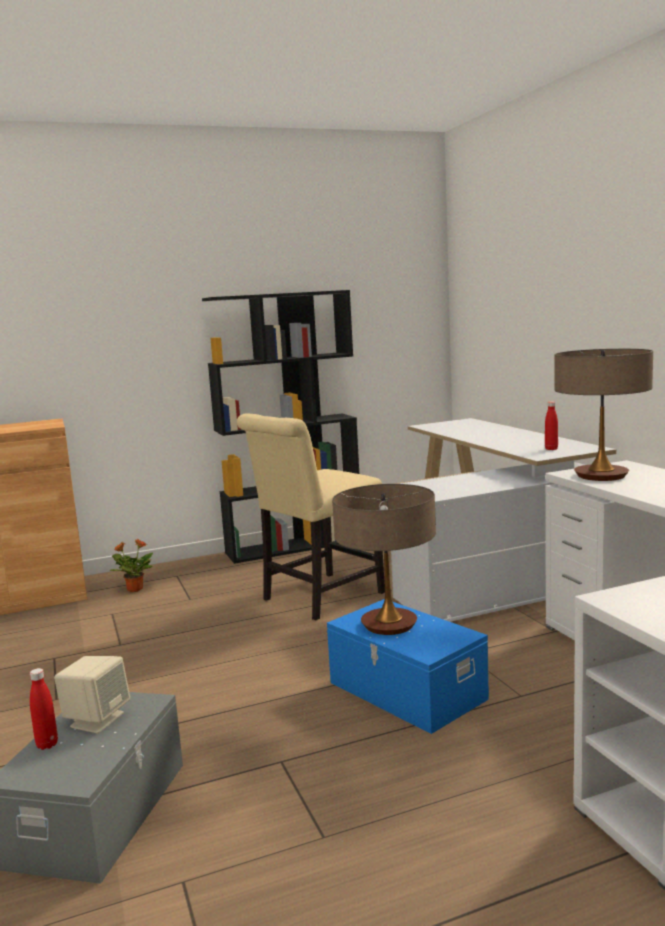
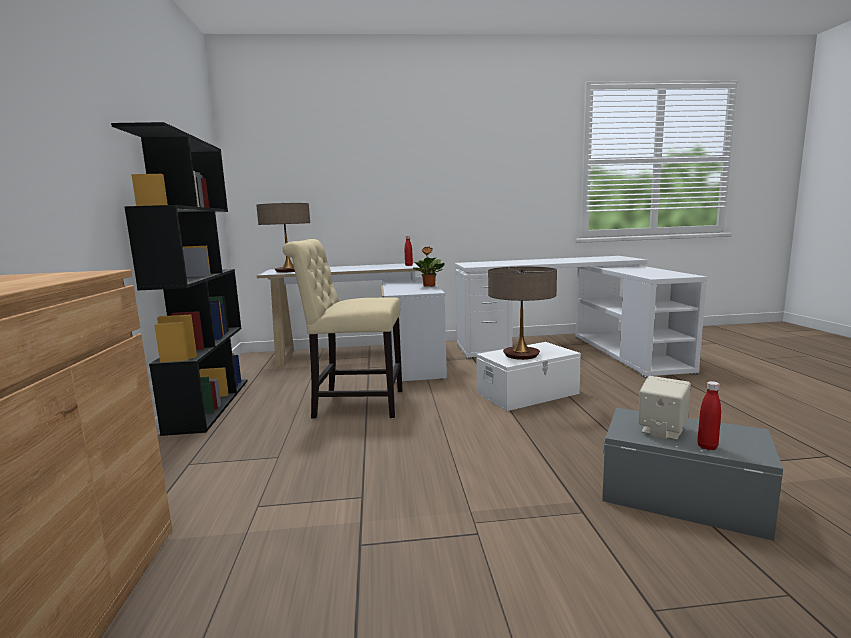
camera: 75 degrees left, 0 degrees up
potted plant [110,539,153,592] -> potted plant moved to [413,246,445,287]
beige chair [237,413,385,621] -> beige chair turned 120 degrees clockwise [283,239,403,419]
blue storage box [327,599,489,734] -> white storage box [476,342,581,411]
table lamp [554,349,653,481] -> table lamp moved to [256,203,310,273]

